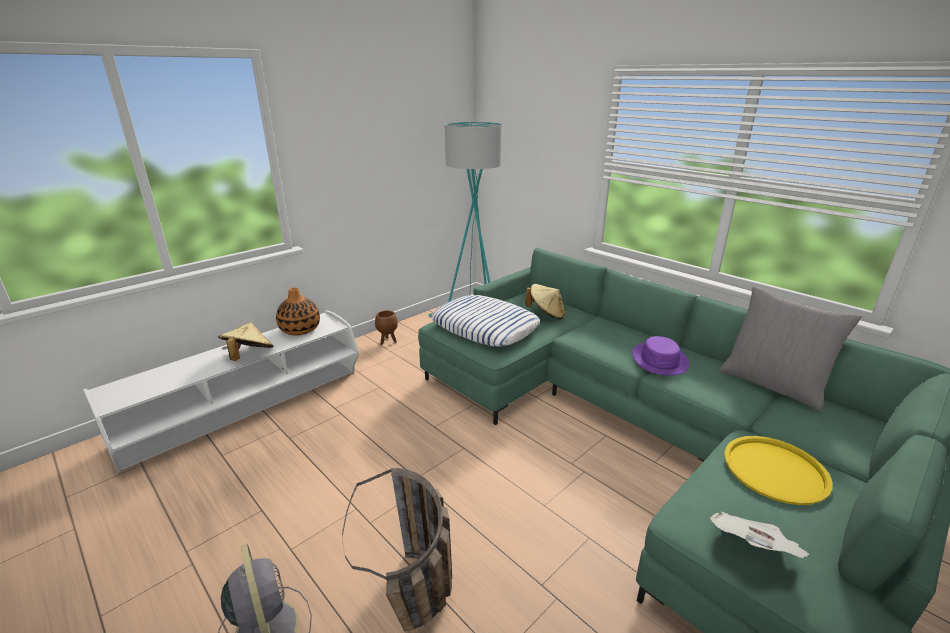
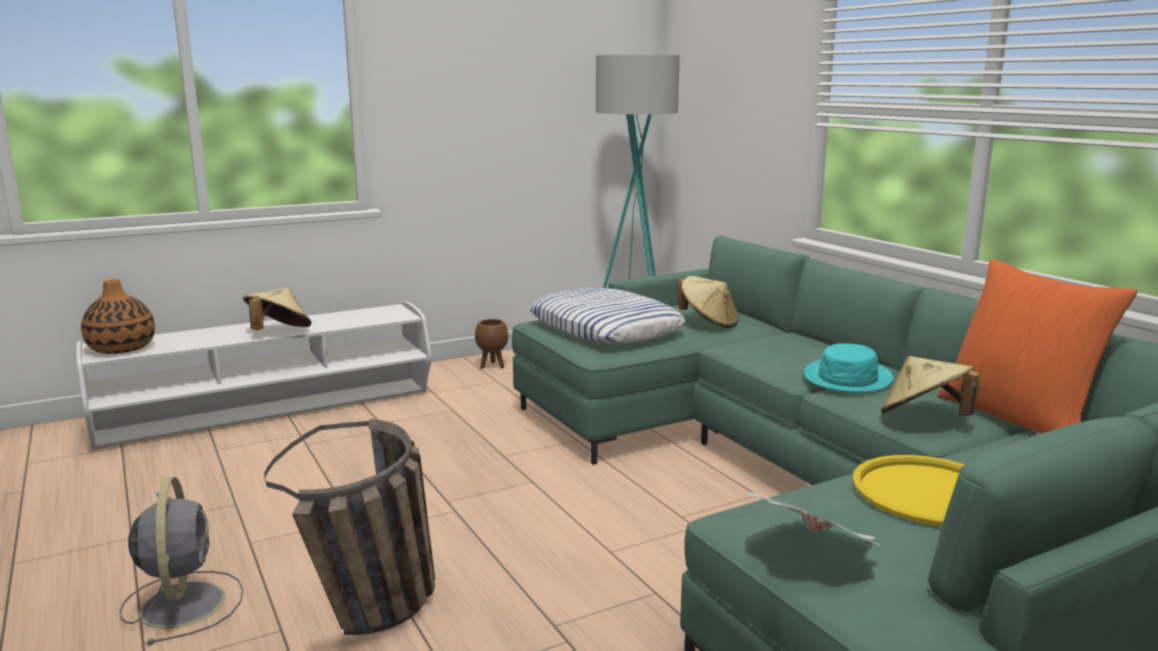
camera: 15 degrees right, 10 degrees down
vase [276,288,320,335] -> vase moved to [81,279,155,354]
purple hat [632,336,689,376] -> turquoise hat [804,343,893,393]
grey pillow [719,286,862,412] -> orange pillow [938,259,1138,434]
none -> beige hat [881,356,980,416]

